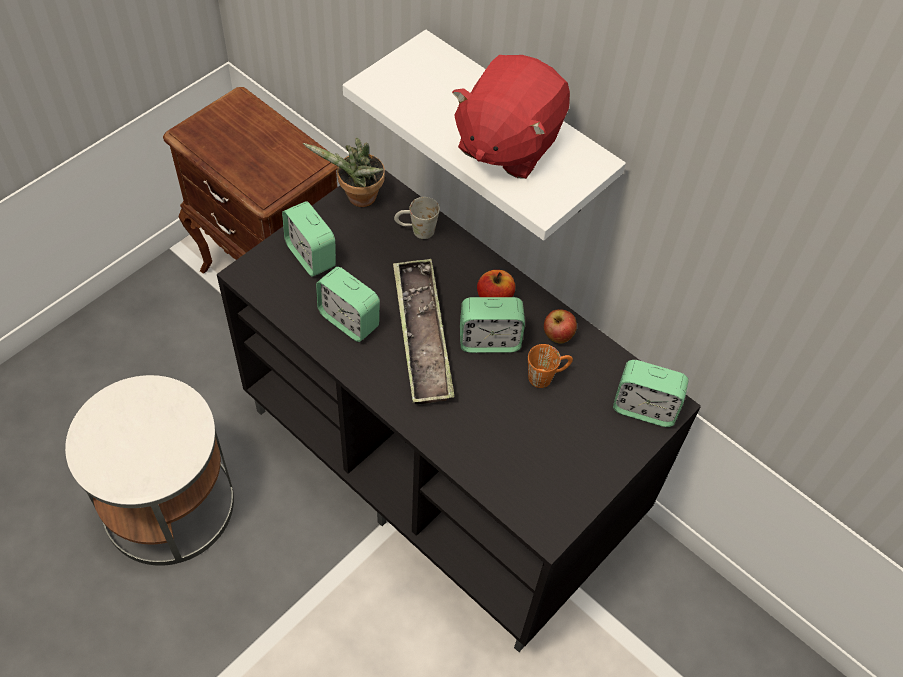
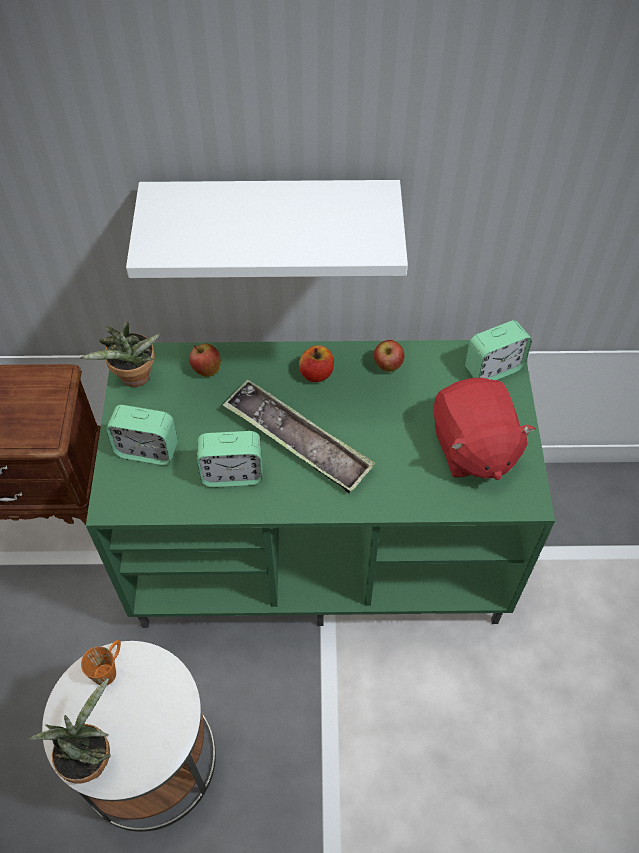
camera: 40 degrees left, 0 degrees up
black tv stand [217,170,701,652] -> green tv stand [86,340,555,628]
white mug [394,197,440,239] -> apple [189,344,221,377]
red plush toy [452,55,570,179] -> red plush toy moved to [434,377,535,480]
alarm clock [460,297,525,353] -> none
orange mug [528,344,573,388] -> orange mug moved to [81,640,121,685]
none -> potted plant [27,678,111,783]

